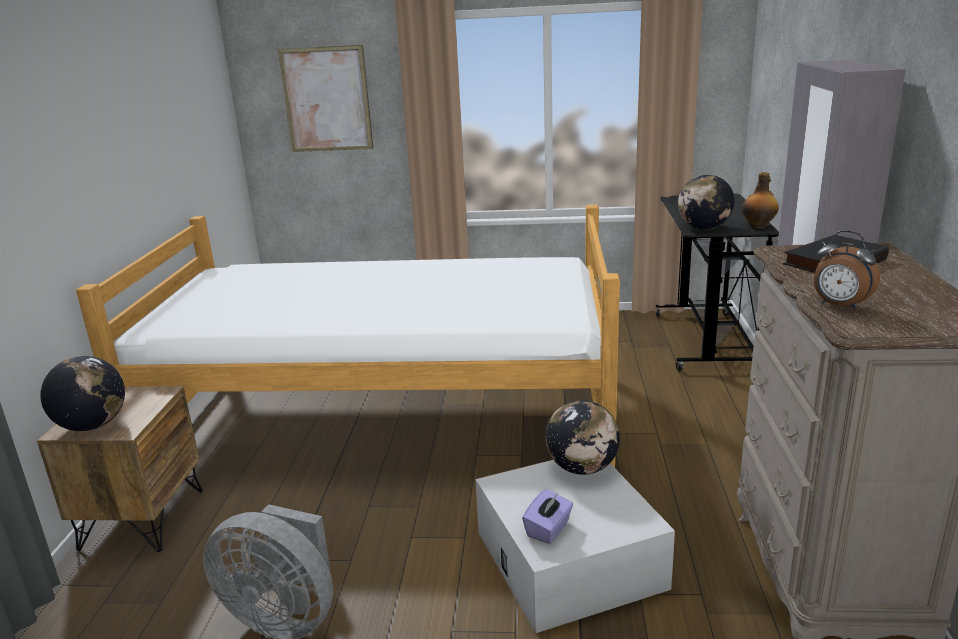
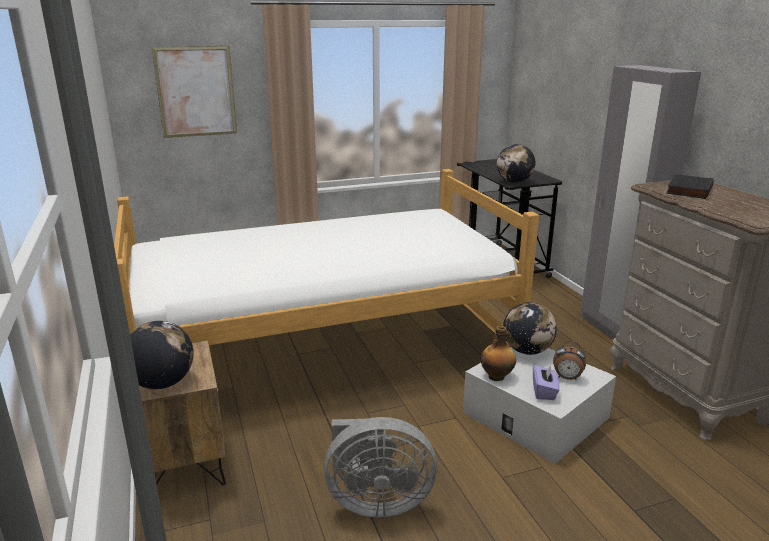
camera: 25 degrees left, 0 degrees up
bottle [742,172,779,229] -> bottle moved to [481,326,516,381]
alarm clock [814,231,880,310] -> alarm clock moved to [553,341,586,380]

